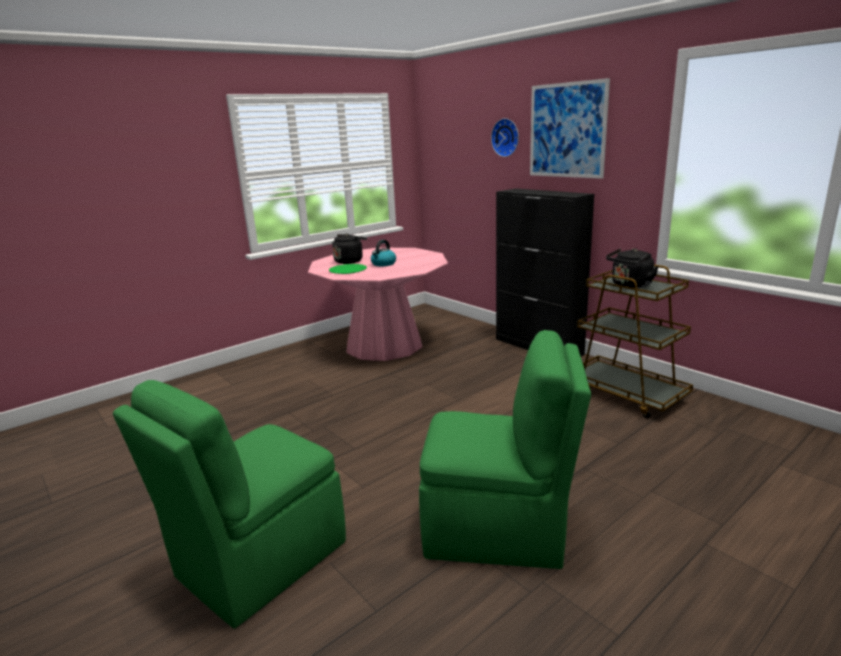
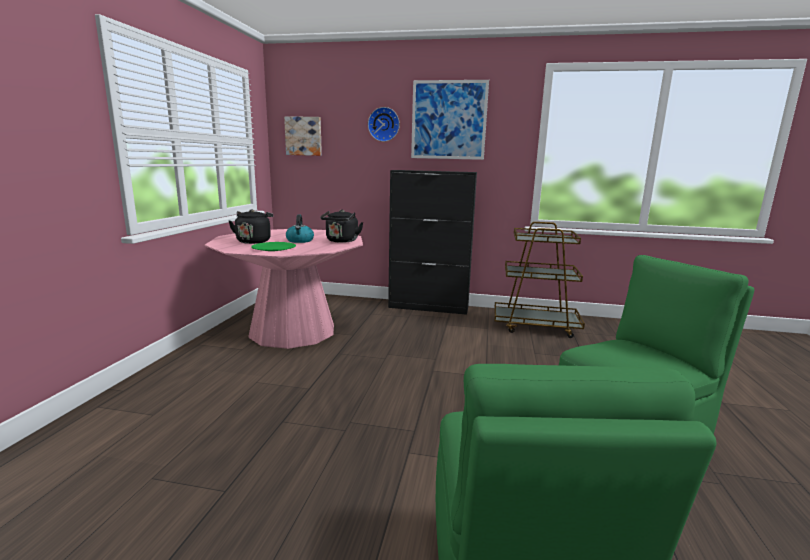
camera: 40 degrees left, 5 degrees down
black kettle [606,248,659,289] -> black kettle moved to [320,210,364,243]
none -> picture [284,117,322,156]

